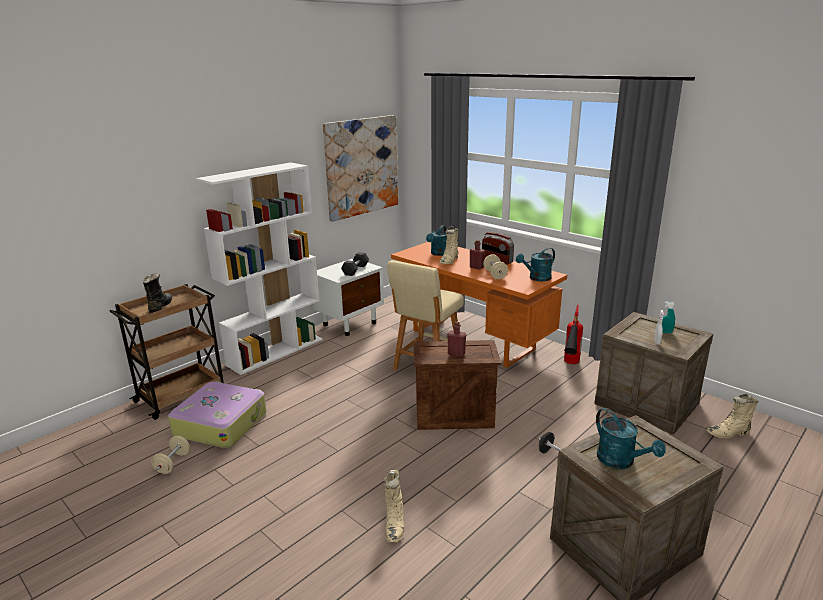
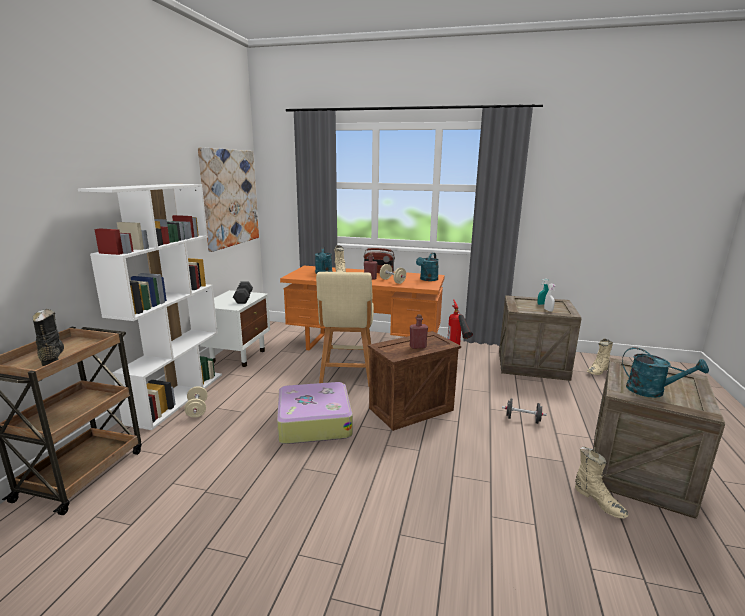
camera: 30 degrees left, 5 degrees down
beige dumbbell [151,436,190,474] -> beige dumbbell moved to [184,386,208,418]
suitcase [168,381,267,448] -> suitcase moved to [277,382,353,444]
beige boot [383,470,404,542] -> beige boot moved to [575,447,629,518]

